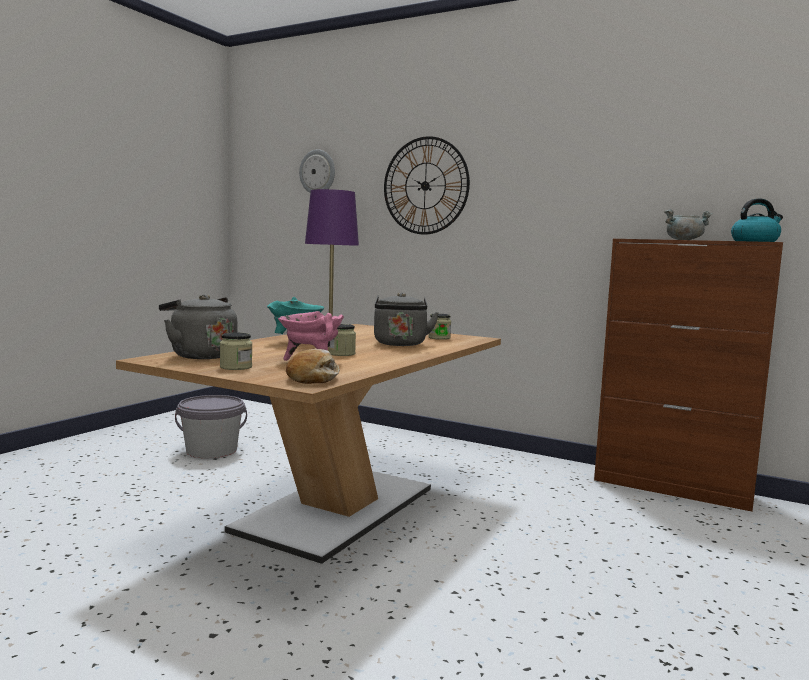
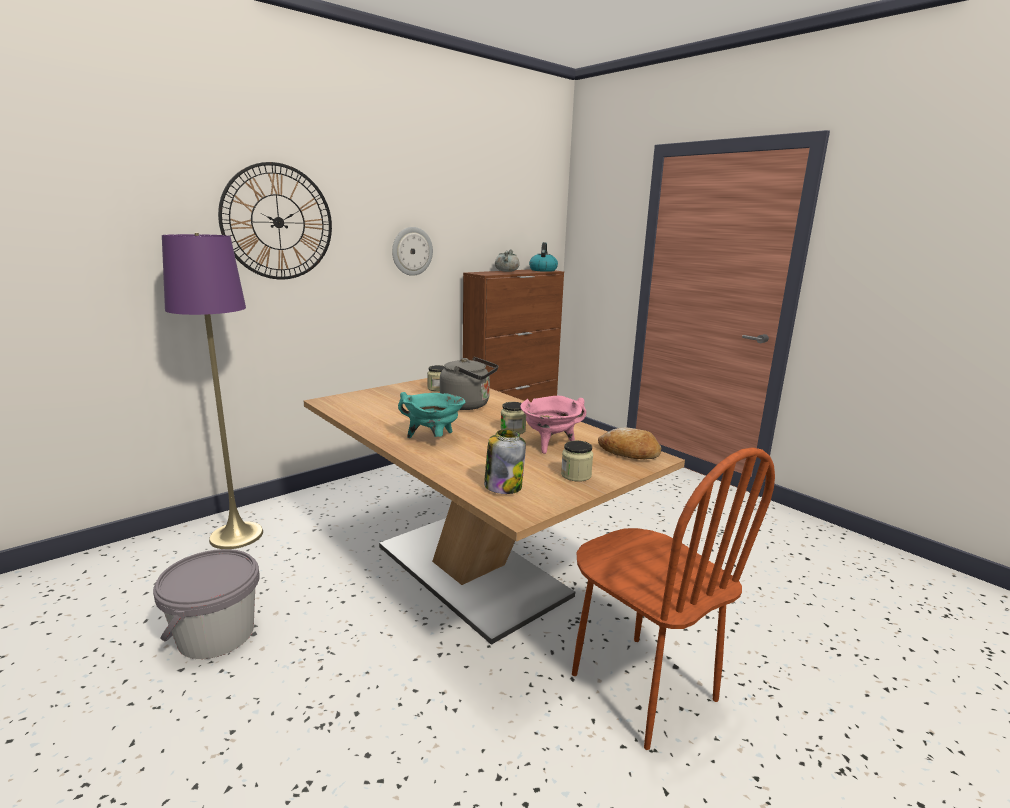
camera: 70 degrees left, 10 degrees up
grey kettle [159,294,237,359] -> jar [484,430,526,494]
wall clock [299,150,335,193] -> wall clock moved to [392,227,433,276]
none -> brown chair [572,447,775,750]

